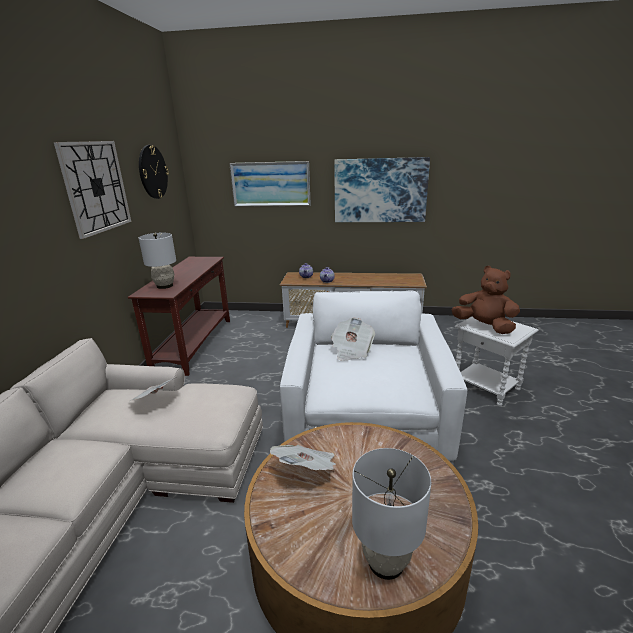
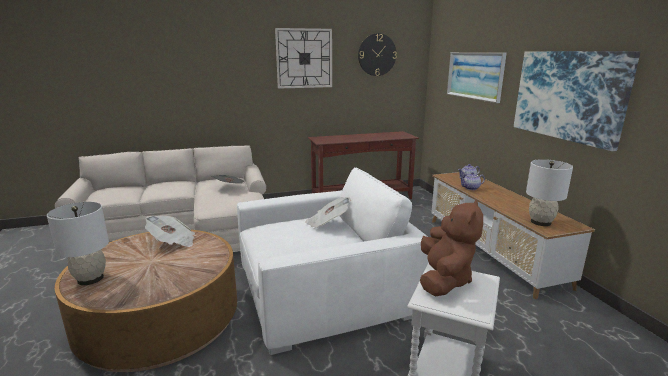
camera: 65 degrees right, 5 degrees down
white table lamp [139,233,176,289] -> white table lamp moved to [526,159,573,226]

